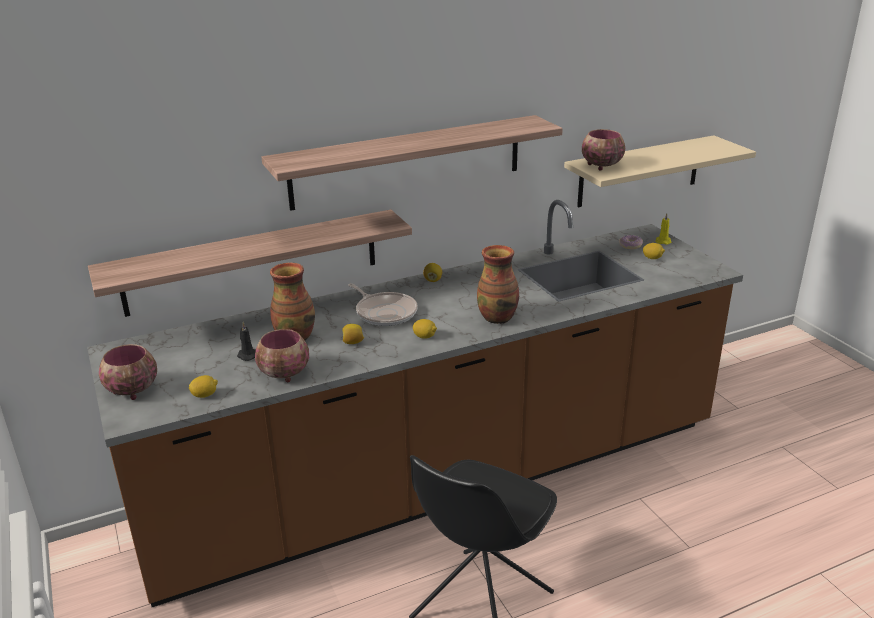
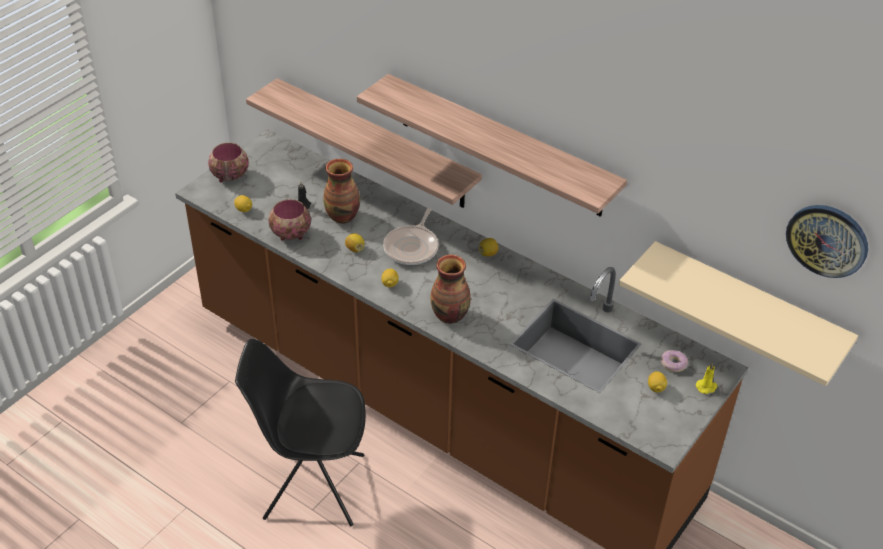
camera: 60 degrees right, 15 degrees up
bowl [582,129,625,171] -> none
none -> wall clock [786,205,868,278]

